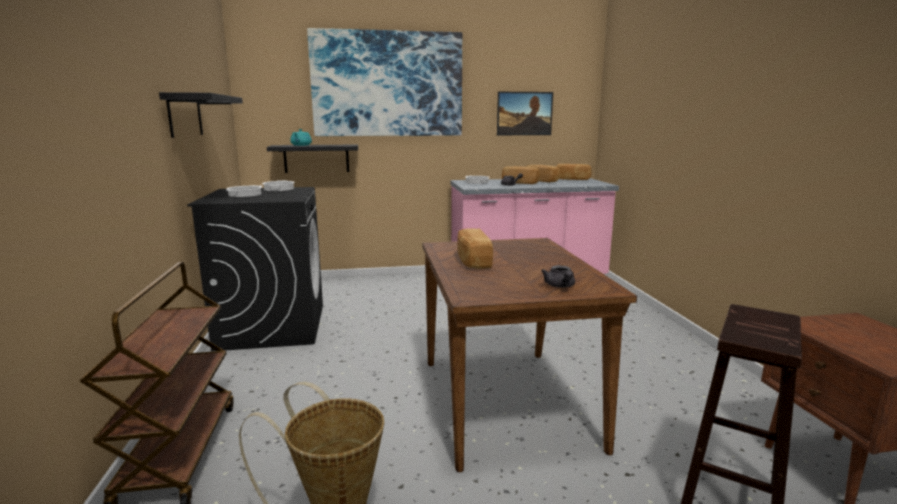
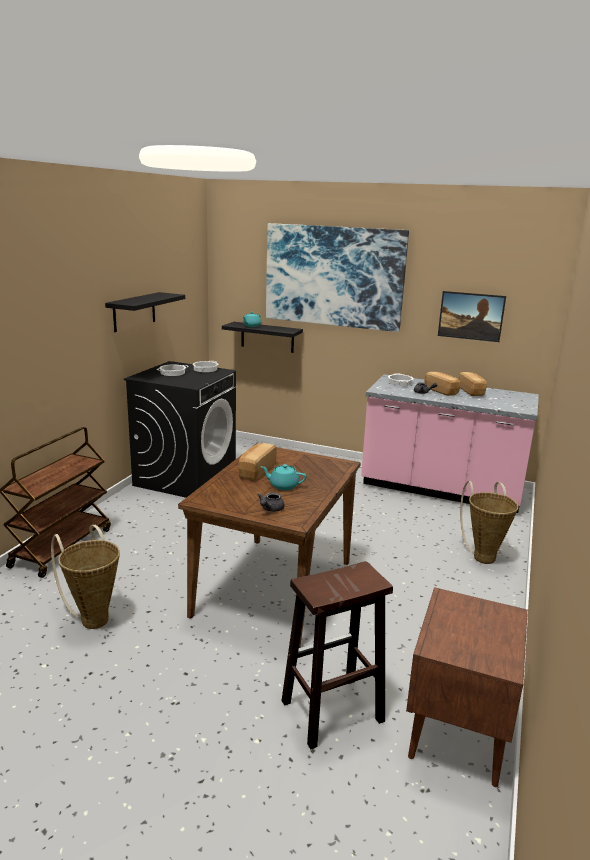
camera: 30 degrees right, 5 degrees up
bread [556,164,591,180] -> none
none -> turquoise teapot [261,464,307,490]
none -> basket [460,481,519,564]

